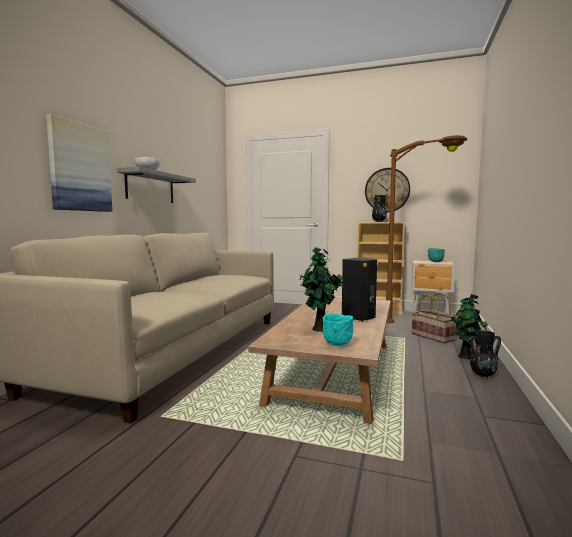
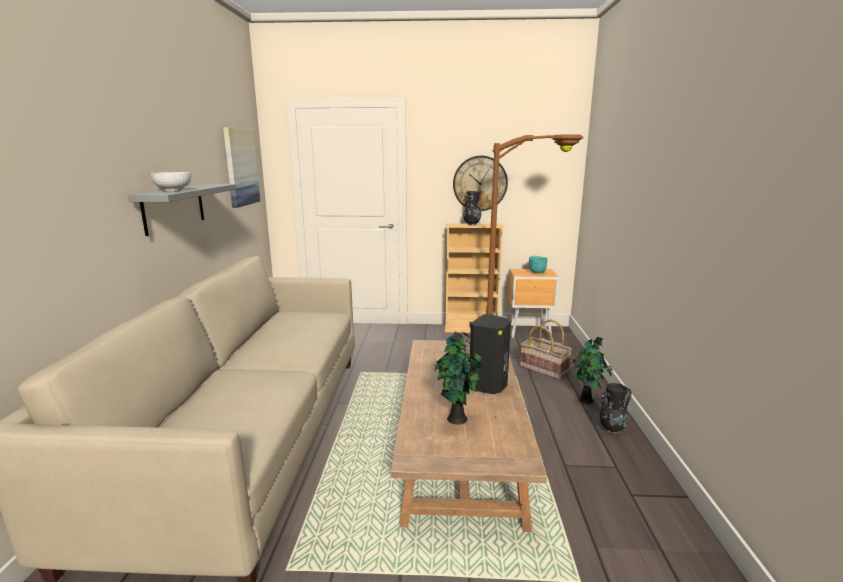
camera: 15 degrees left, 10 degrees up
picture [46,114,112,212] -> picture moved to [223,127,260,208]
turquoise bowl [323,313,353,346] -> none

